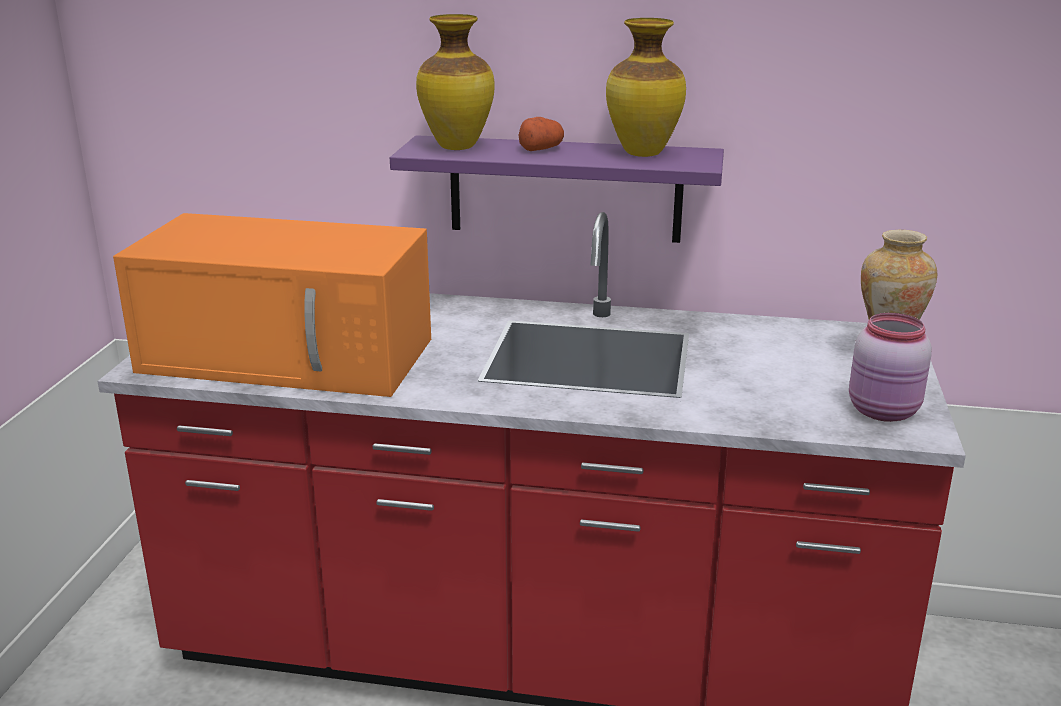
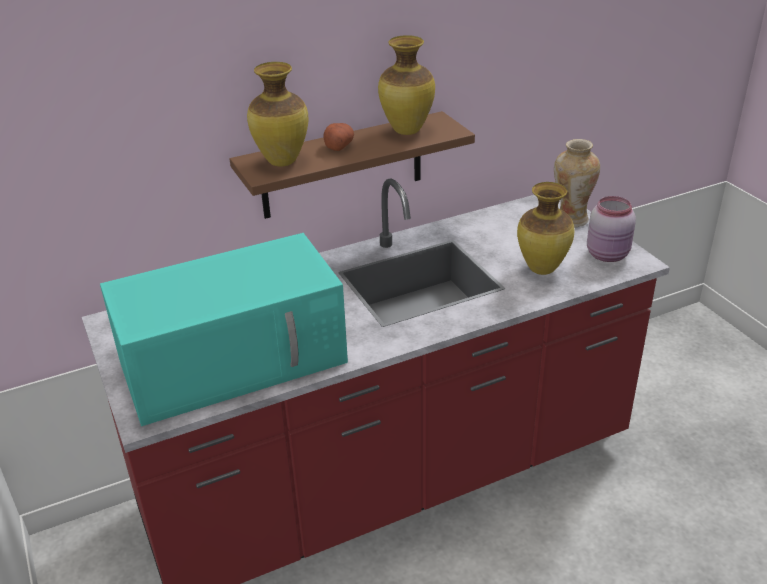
camera: 35 degrees left, 10 degrees up
orange microwave [113,213,431,397] -> turquoise microwave [100,233,348,426]
purple shelf [390,135,724,243] -> brown shelf [230,111,475,219]
none -> vase [517,182,574,275]

